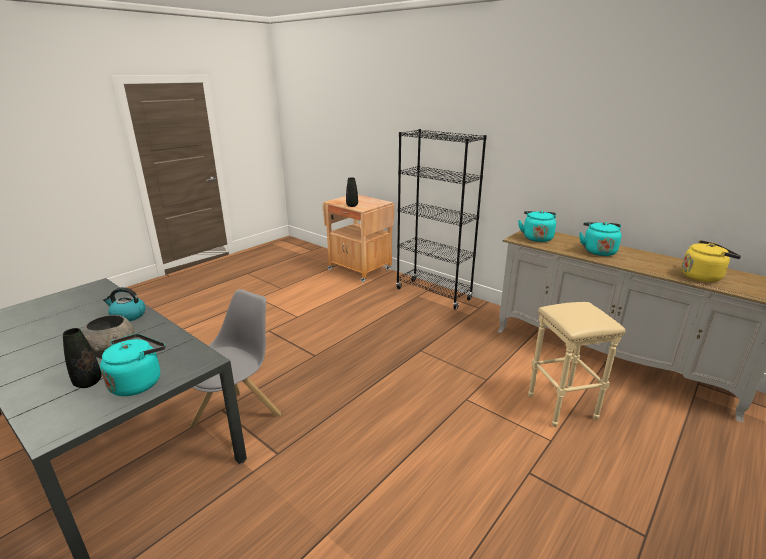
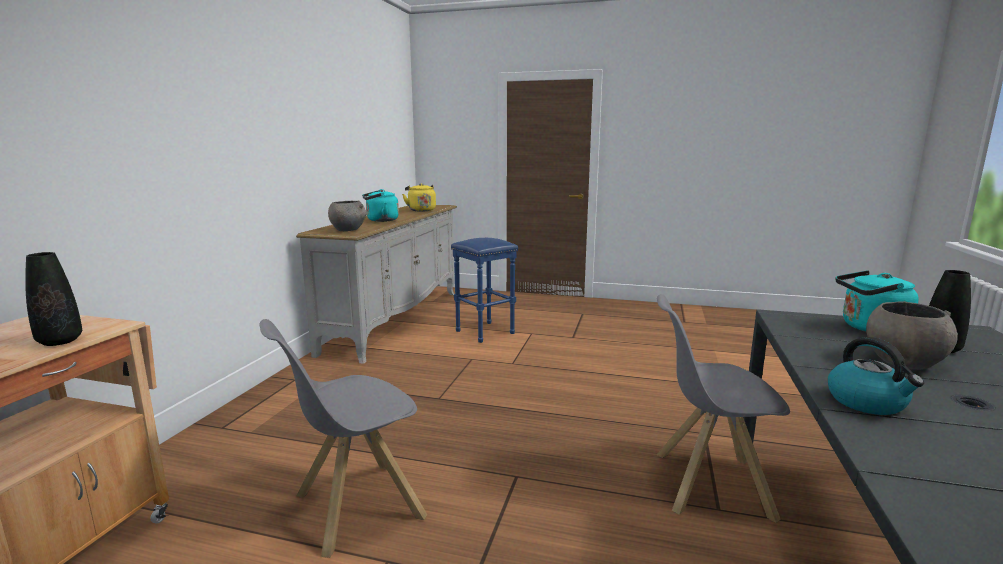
camera: 115 degrees left, 10 degrees down
black bookcase [396,129,487,310] -> none
turquoise kettle [518,211,556,242] -> grey bowl [328,201,367,231]
beige stool [528,302,626,427] -> blue stool [451,238,518,343]
none -> grey chair [259,319,427,558]

